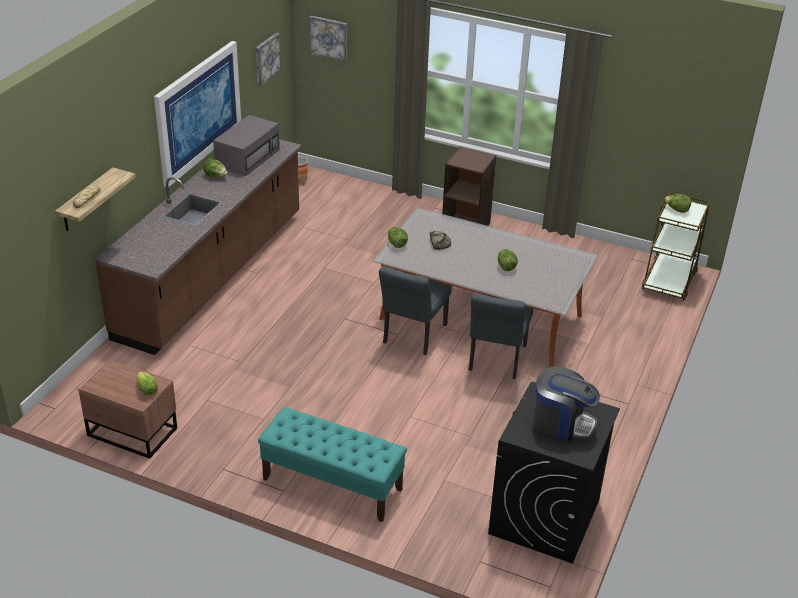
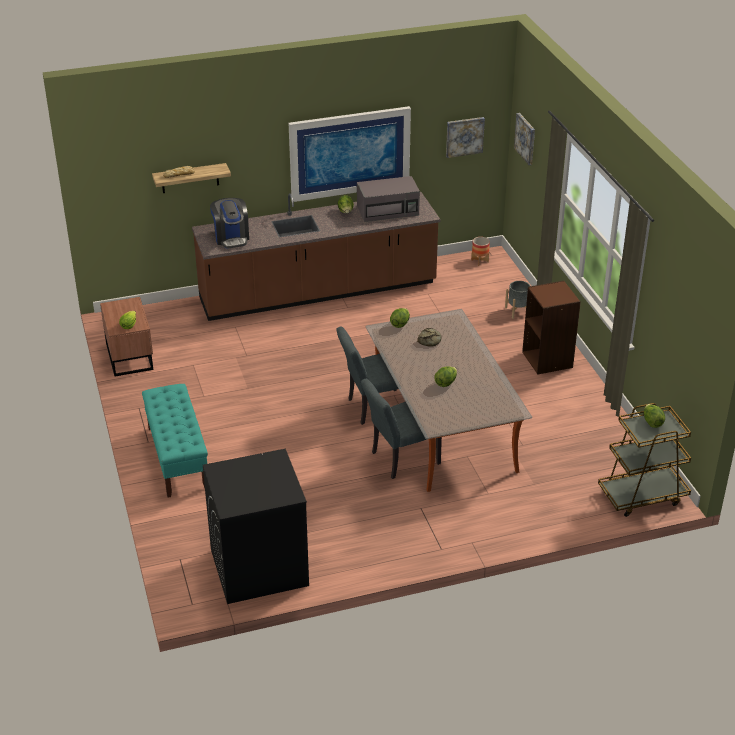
camera: 50 degrees right, 0 degrees up
coffee machine [533,366,600,442] -> coffee machine moved to [210,198,249,249]
none -> grey planter [505,281,530,319]

